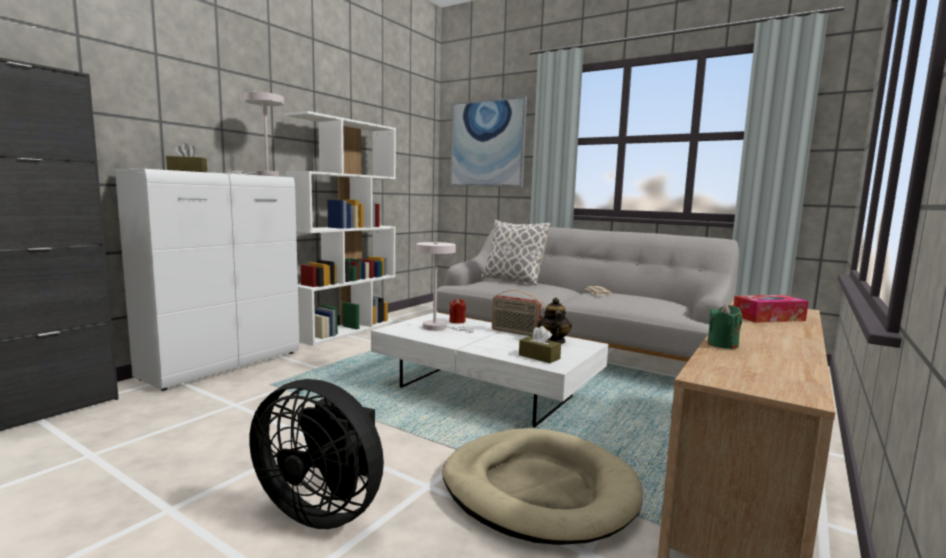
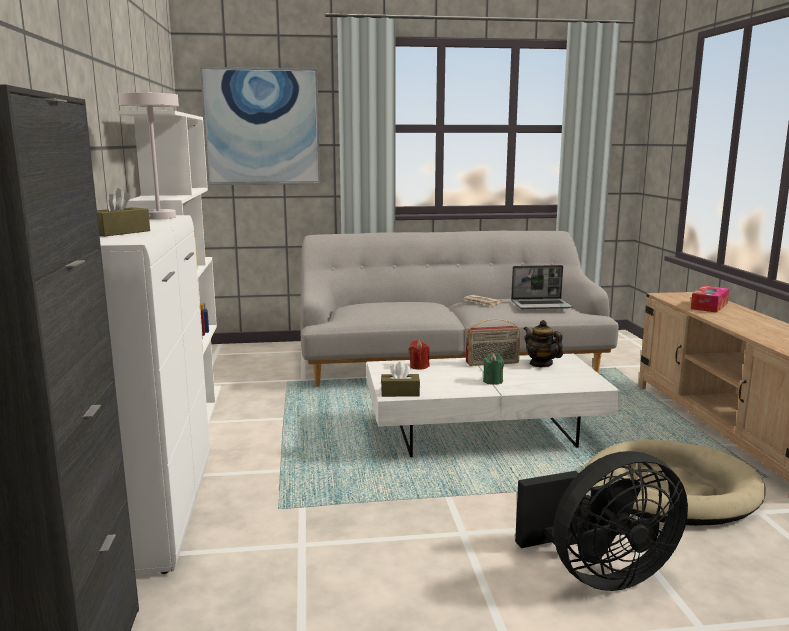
camera: 40 degrees left, 5 degrees up
white table lamp [416,242,475,333] -> none
pillow [481,220,551,285] -> none
brown tissue box [519,326,561,363] -> brown tissue box moved to [381,362,420,397]
green candle [707,304,743,349] -> green candle moved to [483,353,504,385]
none -> laptop [511,265,573,309]

